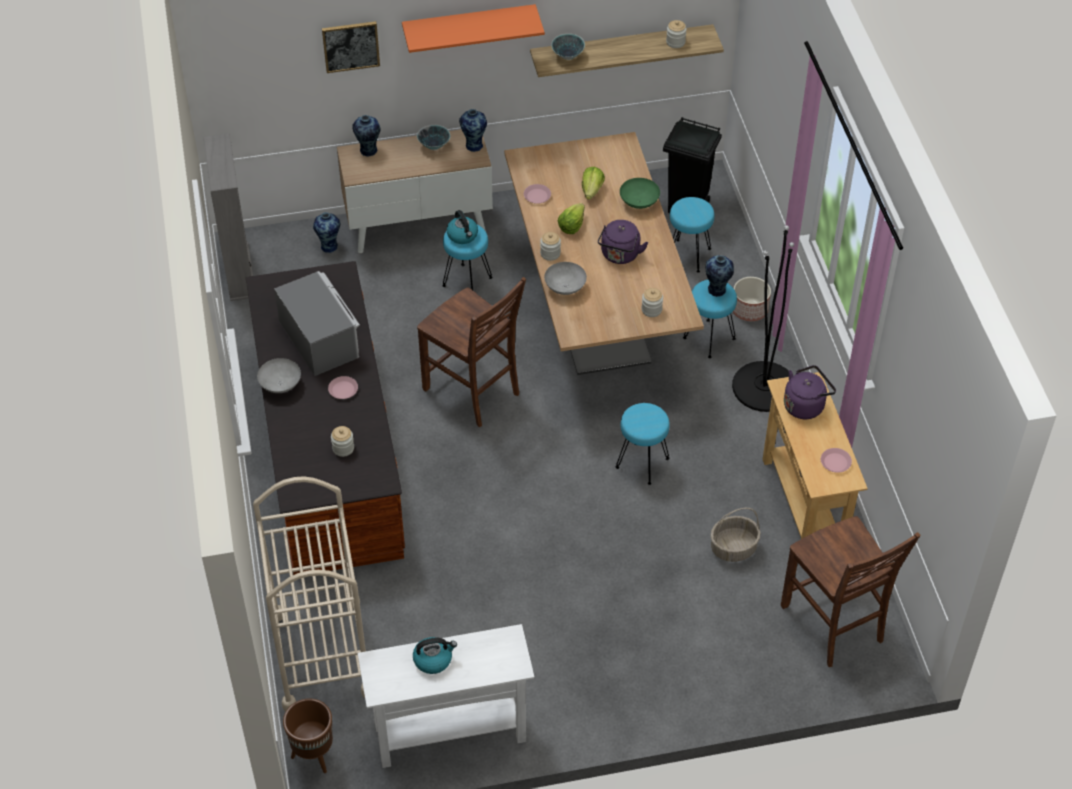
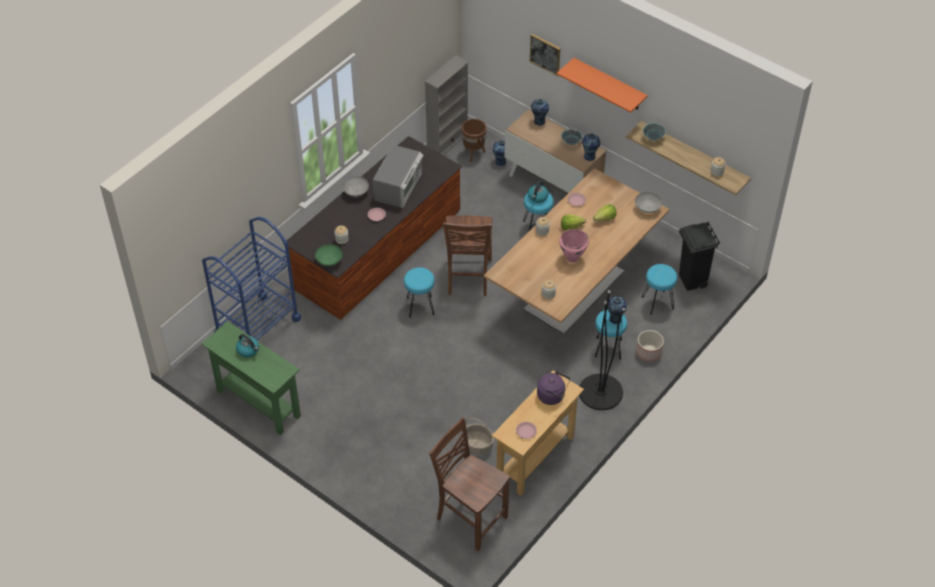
camera: 50 degrees right, 0 degrees up
beige cart [253,476,366,712] -> blue cart [202,217,301,340]
brown planter [283,698,333,773] -> brown planter moved to [462,119,487,162]
white console table [358,624,535,768] -> green console table [201,321,301,435]
grey bowl [544,262,587,295] -> grey bowl moved to [635,192,662,213]
purple kettle [598,220,648,264] -> pink cooking pot [559,229,589,263]
turquoise stool [615,403,670,485] -> turquoise stool moved to [404,267,435,318]
green bowl [620,178,660,209] -> green bowl moved to [315,244,343,266]
brown chair [781,516,921,667] -> brown chair turned 105 degrees clockwise [429,417,510,551]

